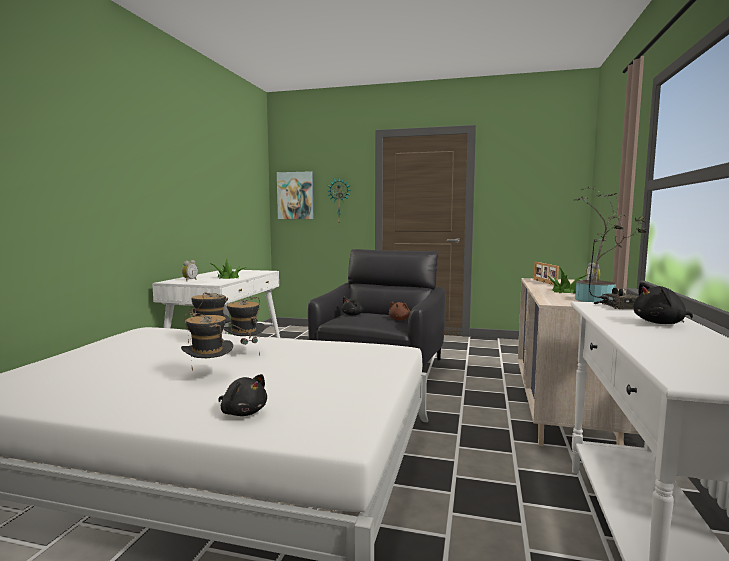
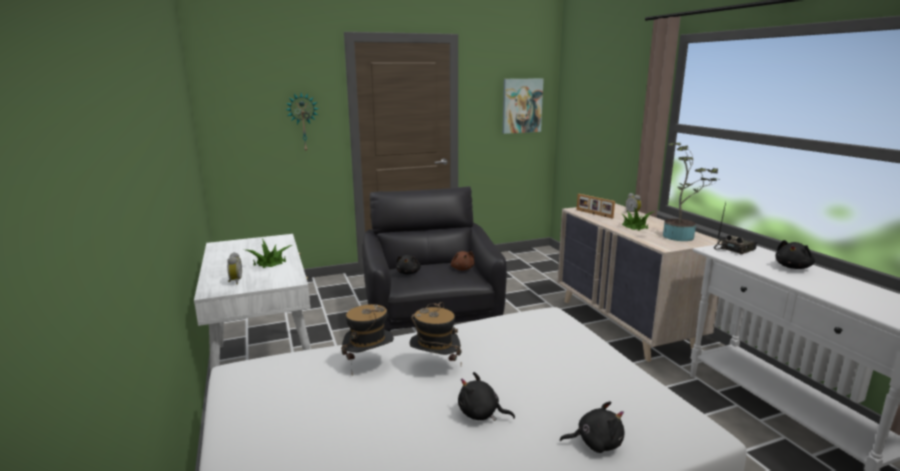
camera: 35 degrees left, 10 degrees up
hat [181,313,233,371] -> black plush toy [458,372,515,421]
picture [277,171,313,219] -> picture moved to [503,78,544,134]

